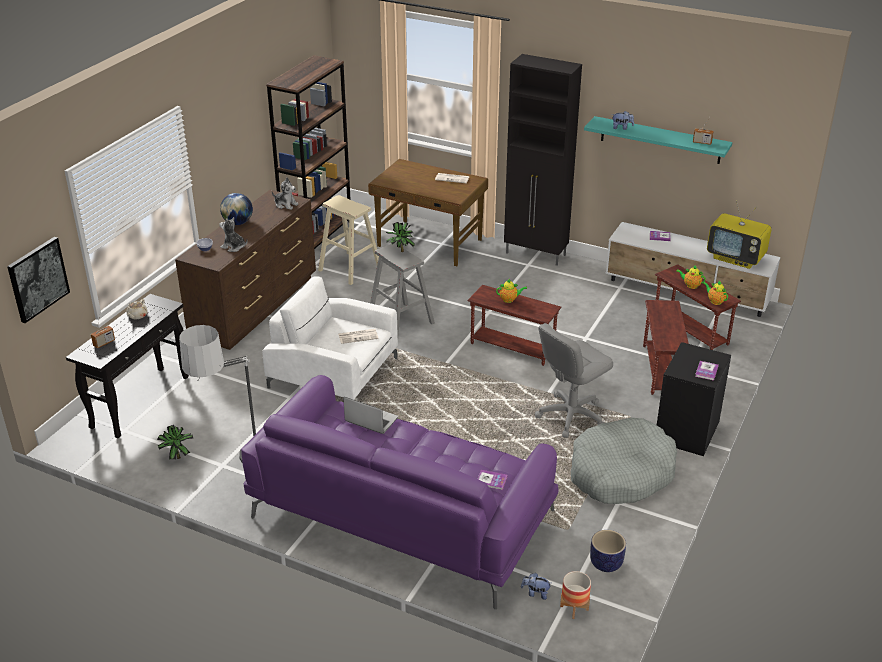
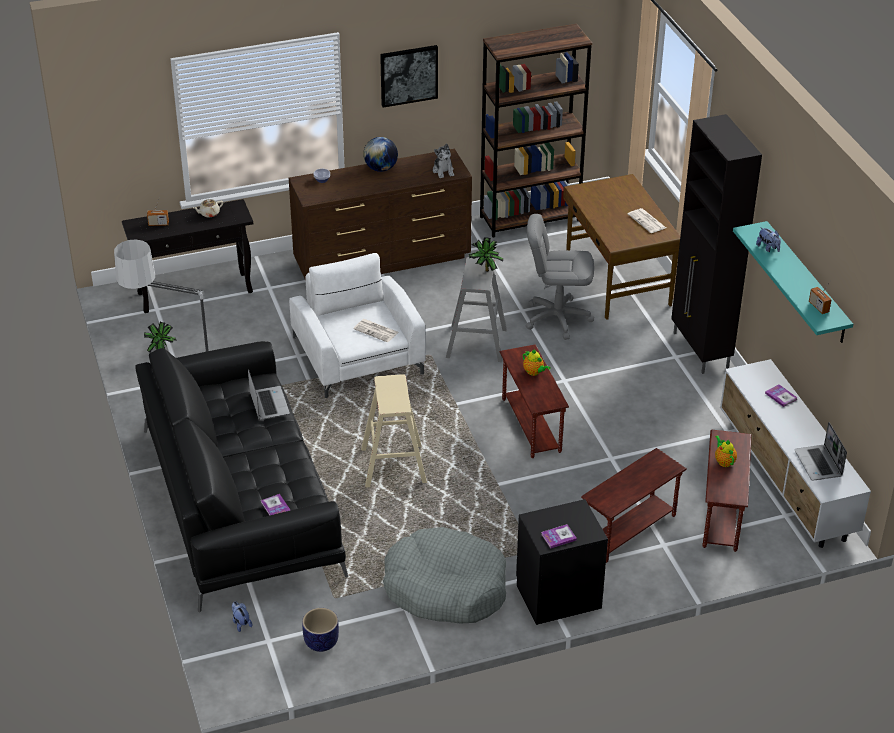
camera: 45 degrees right, 5 degrees up
picture [7,237,70,323] -> picture moved to [380,45,438,108]
plush toy [219,217,248,252] -> none
purple sofa [241,375,559,609] -> black sofa [135,341,348,612]
beige stool [318,195,379,285] -> beige stool moved to [361,374,427,487]
grey office chair [535,323,613,438] -> grey office chair moved to [526,214,594,340]
planter [560,571,591,619] -> none
teapot [703,280,728,305] -> none
television [707,200,771,269] -> laptop [795,422,847,481]

